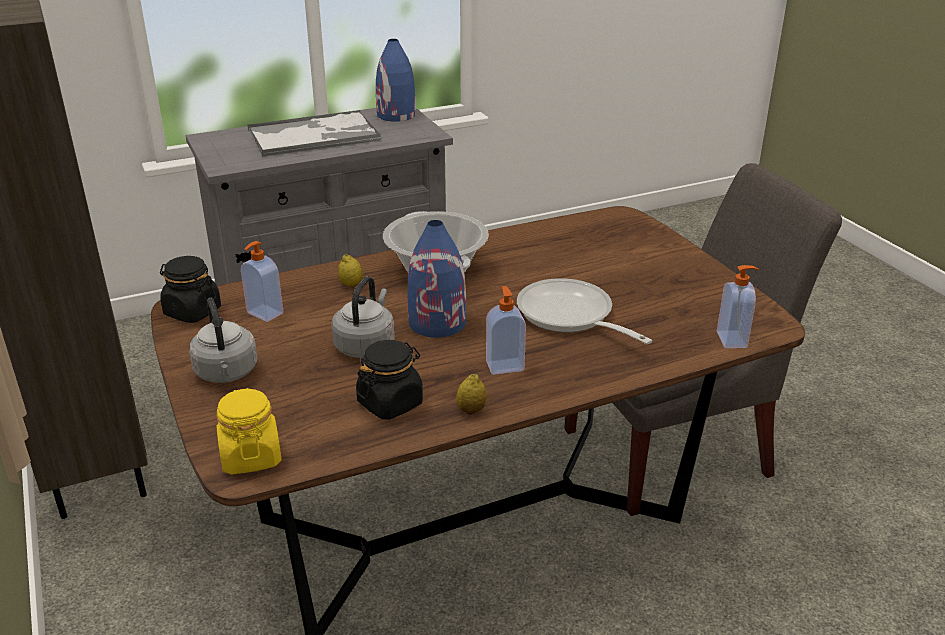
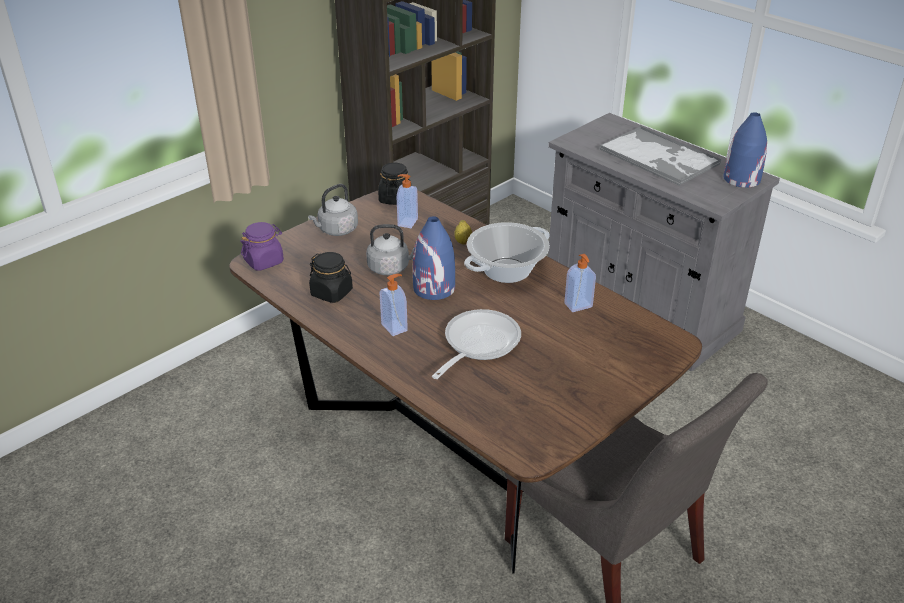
camera: 70 degrees right, 5 degrees up
yellow jar [216,388,282,475] -> purple jar [240,222,284,271]
lemon [456,374,487,415] -> none
soap dispenser [717,265,759,348] -> soap dispenser moved to [564,254,596,312]

